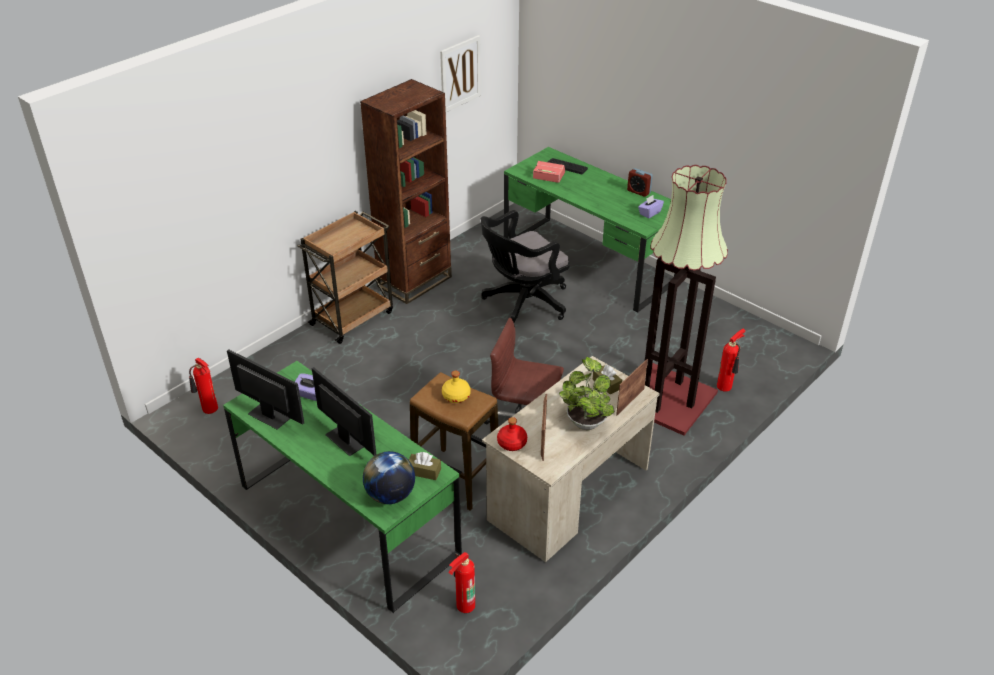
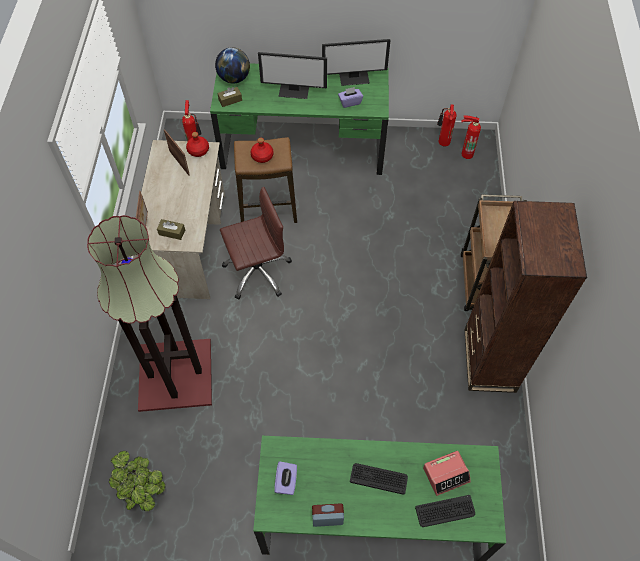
camera: 140 degrees right, 20 degrees up
picture [440,35,481,112] -> none
yellow bottle [442,371,471,403] -> red bottle [251,138,273,163]
black office chair [480,210,570,323] -> none
potted plant [559,357,614,430] -> potted plant moved to [109,451,165,511]
fire extinguisher [717,329,746,392] -> fire extinguisher moved to [437,105,457,146]
none -> keyboard [350,463,408,495]

